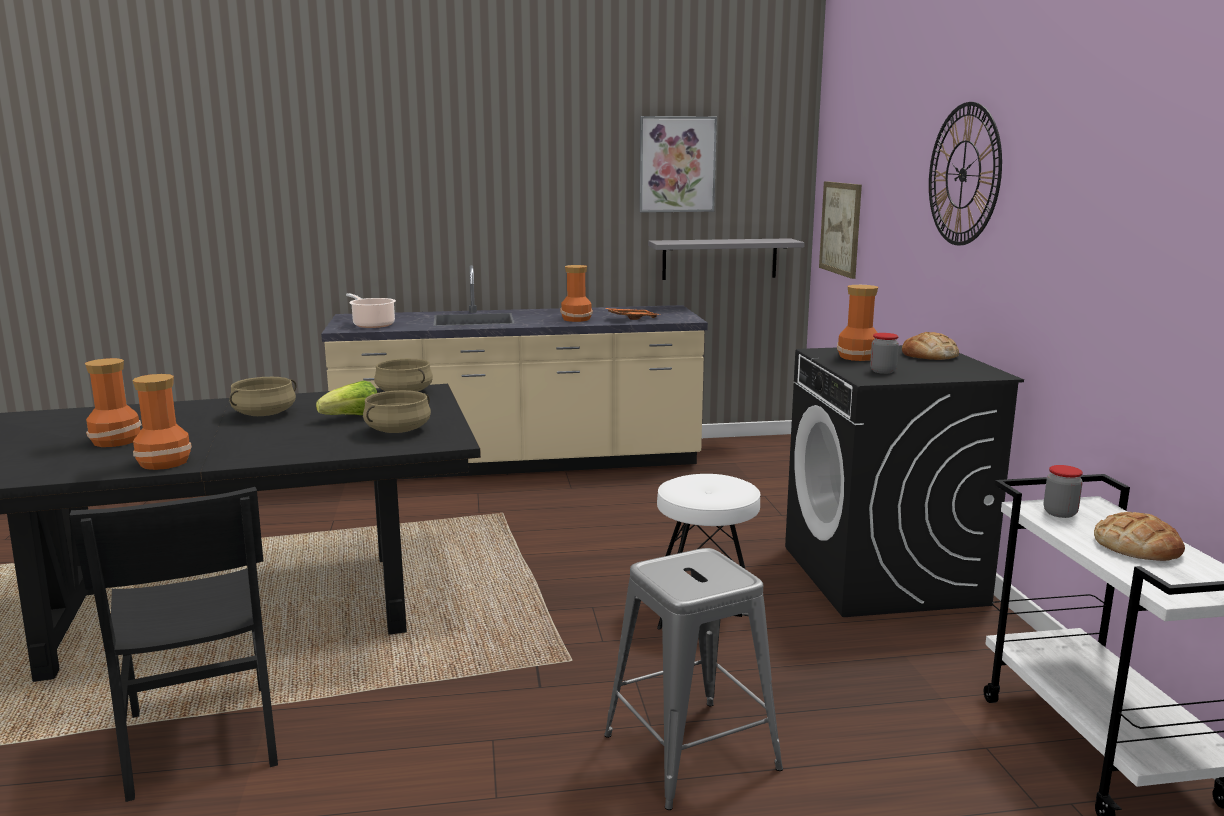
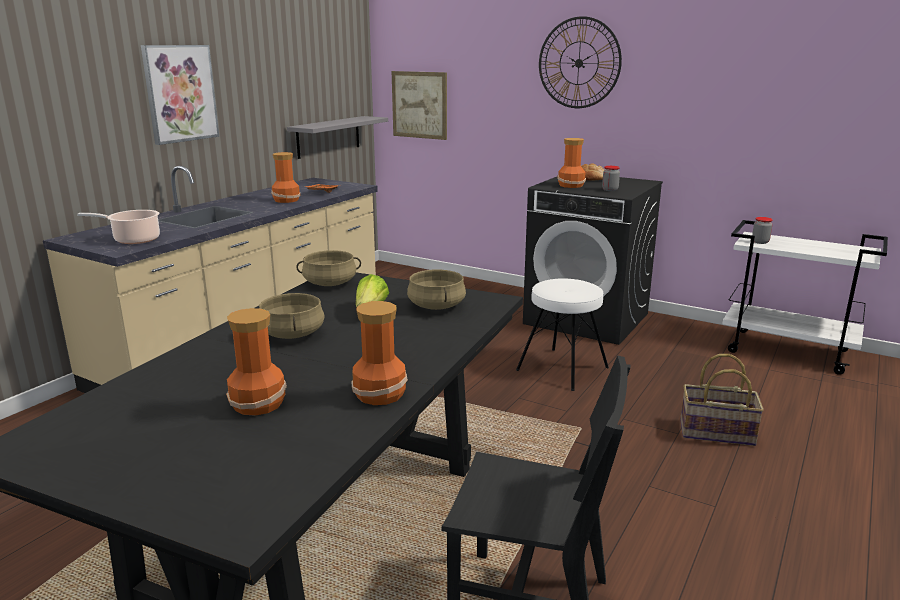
camera: 50 degrees left, 5 degrees up
grey stool [604,548,783,810] -> basket [680,354,764,446]
picture [639,116,717,212] -> picture moved to [141,45,219,145]
bread [1094,512,1185,561] -> none

